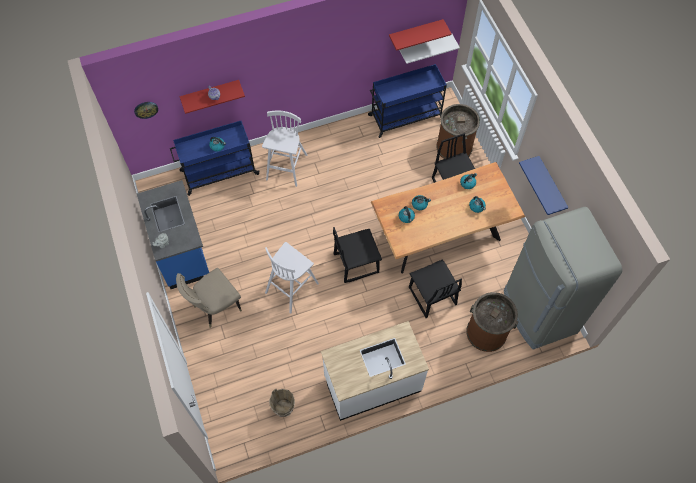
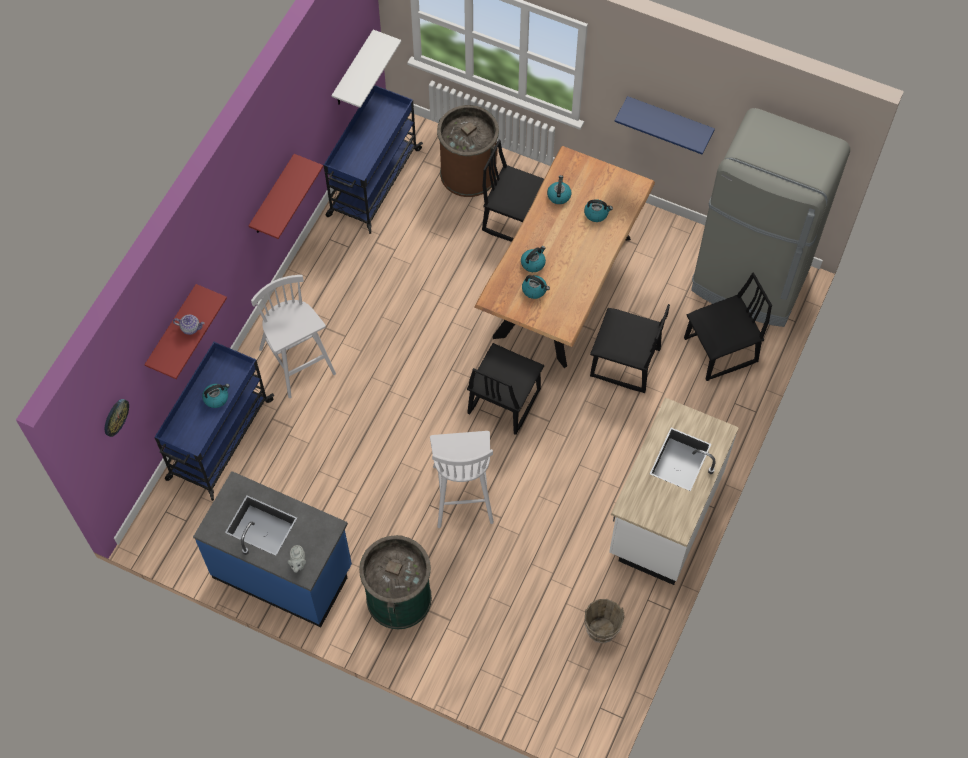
camera: 45 degrees left, 0 degrees up
beige chair [176,268,242,328] -> green trash can [359,535,432,629]
red shelf [389,19,452,51] -> red shelf moved to [249,154,323,239]
brown trash can [466,292,518,352] -> black chair [684,273,772,381]

